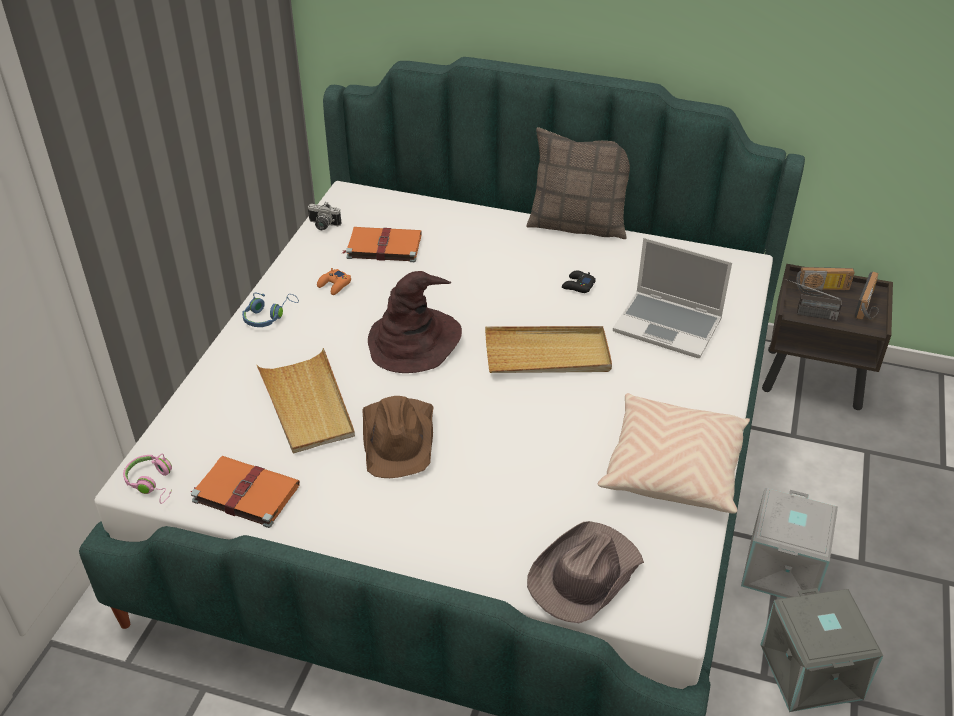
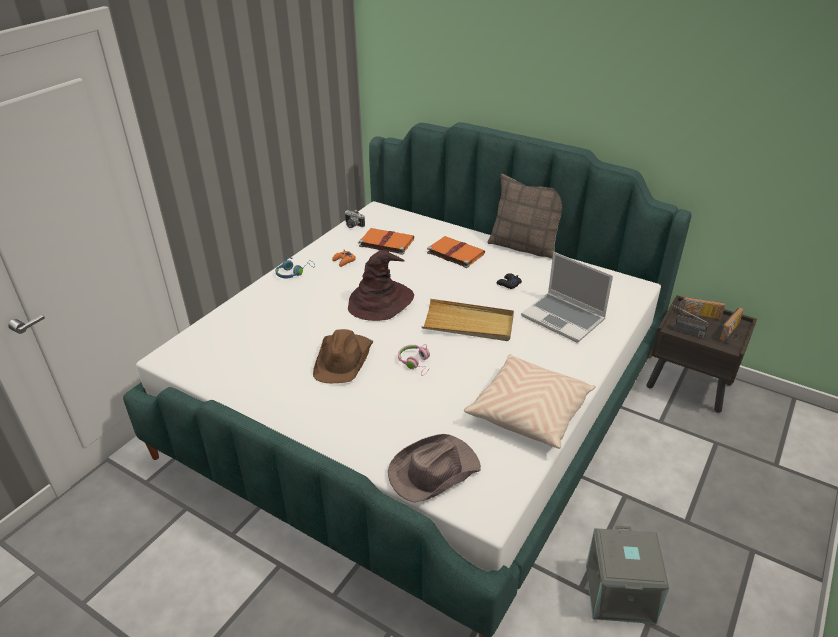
camera: 15 degrees right, 5 degrees down
pink headphones [123,454,172,504] -> pink headphones moved to [398,344,430,376]
orange book [190,456,300,528] -> orange book moved to [427,236,485,268]
beige tray [257,348,355,454] -> none
grey storage box [741,488,838,598] -> none

